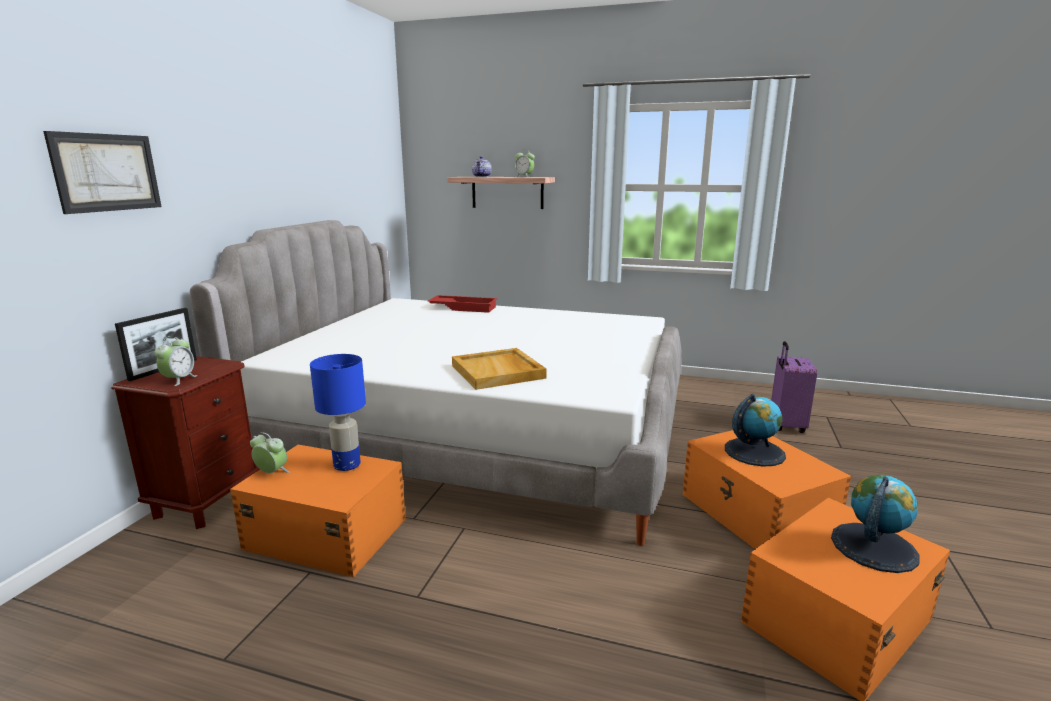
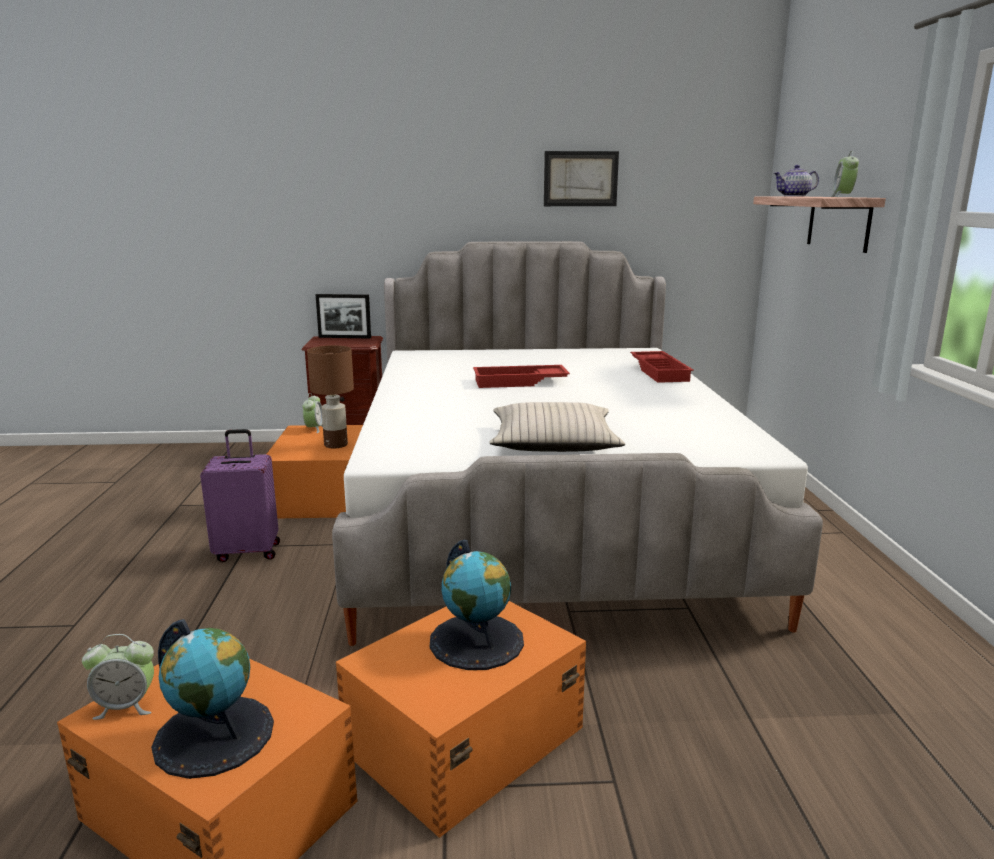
camera: 70 degrees right, 0 degrees up
picture [43,131,162,214] -> picture moved to [544,151,619,206]
alarm clock [154,336,198,386] -> alarm clock moved to [82,634,154,720]
blue table lamp [310,354,366,471] -> brown table lamp [307,345,354,448]
beige tray [452,348,547,390] -> none
purple suitcase [771,341,817,433] -> purple suitcase moved to [200,429,280,562]
none -> red tray [473,365,570,388]
none -> beige pillow [489,402,625,452]

